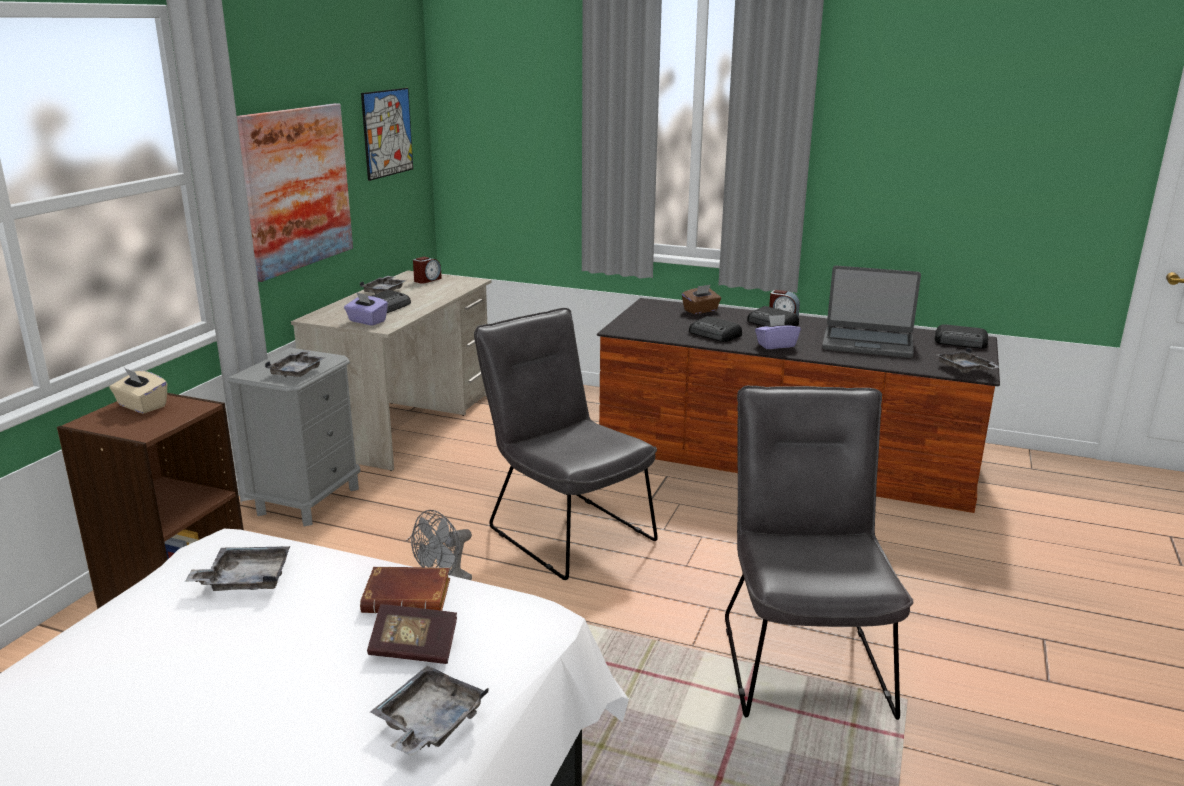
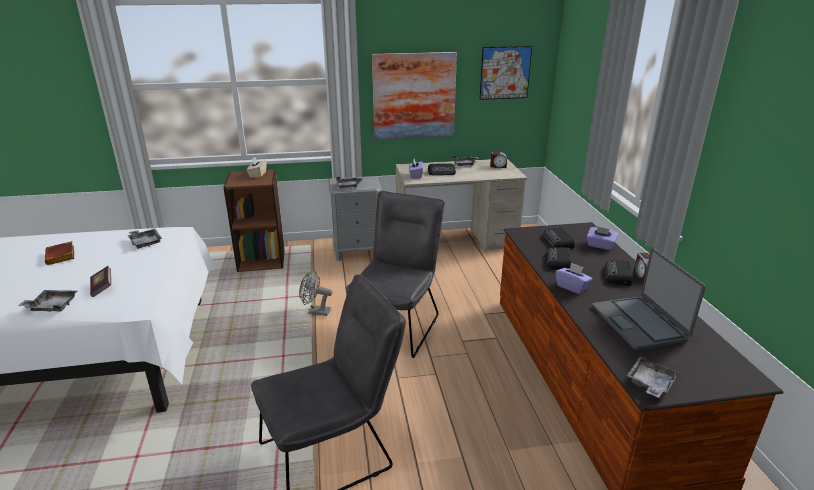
camera: 60 degrees right, 5 degrees up
brown book [360,567,450,614] -> brown book moved to [45,241,74,265]
brown tissue box [682,285,721,314] -> purple tissue box [587,226,619,250]
radio [935,324,989,349] -> radio moved to [543,227,575,248]

